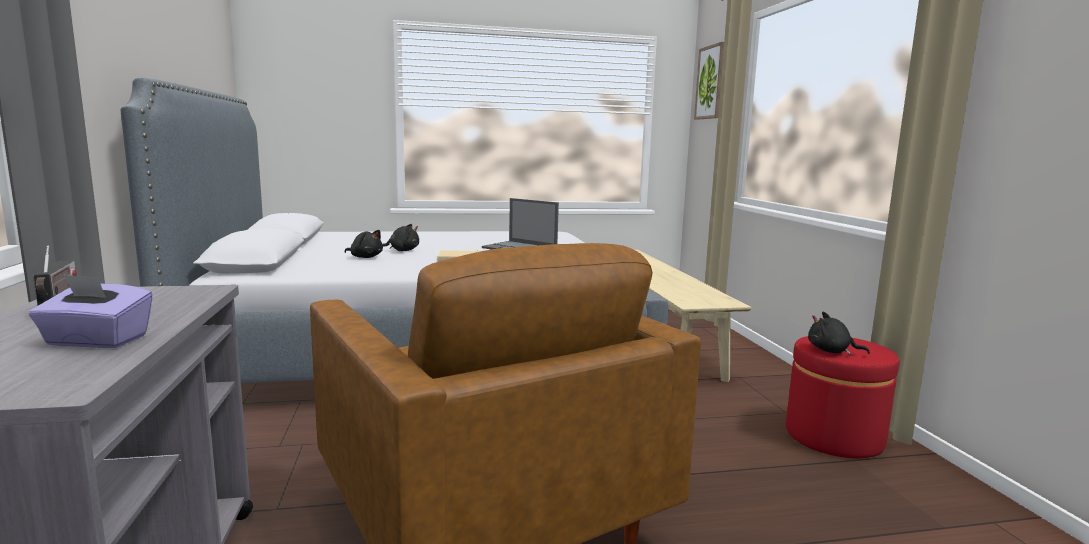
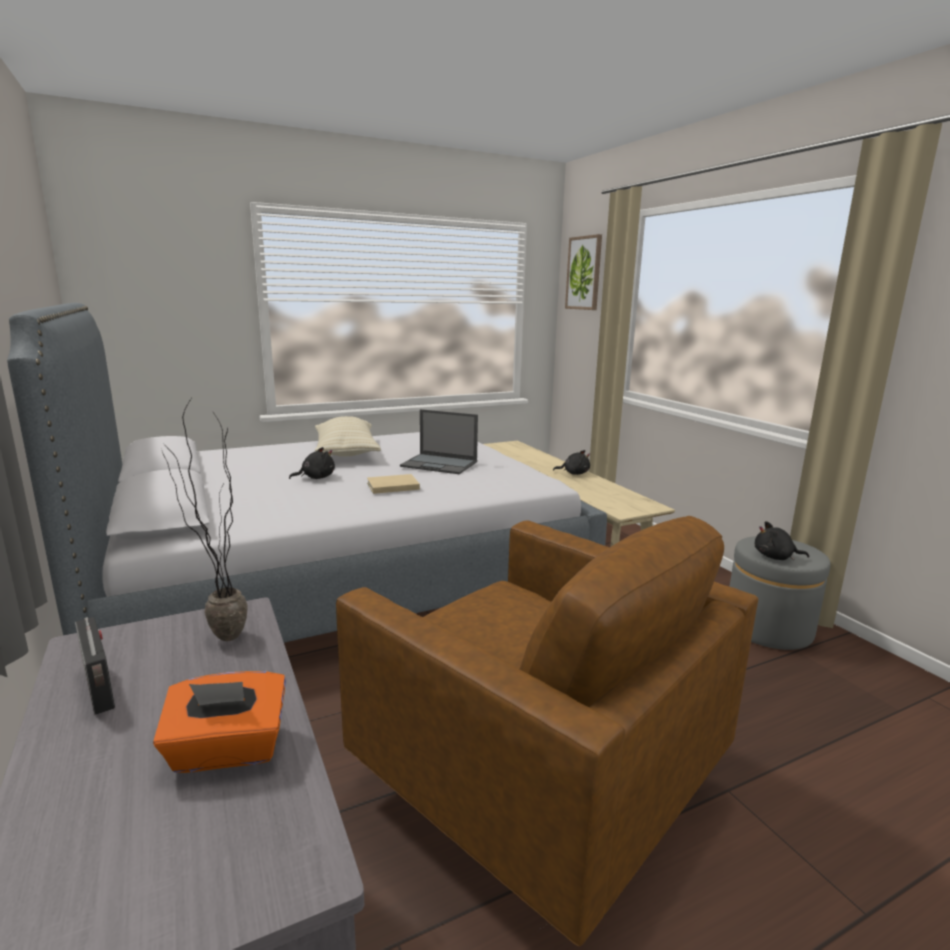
camera: 15 degrees left, 5 degrees up
purple tissue box [29,274,153,348] -> orange tissue box [153,671,286,773]
black plush toy [345,230,383,258] -> black plush toy moved to [553,450,590,475]
red ottoman [786,336,900,458] -> grey ottoman [729,536,831,650]
none -> potted plant [161,399,248,641]
none -> beige pillow [315,416,381,457]

